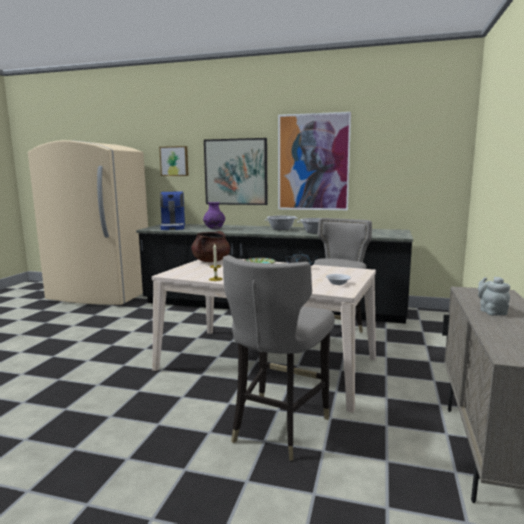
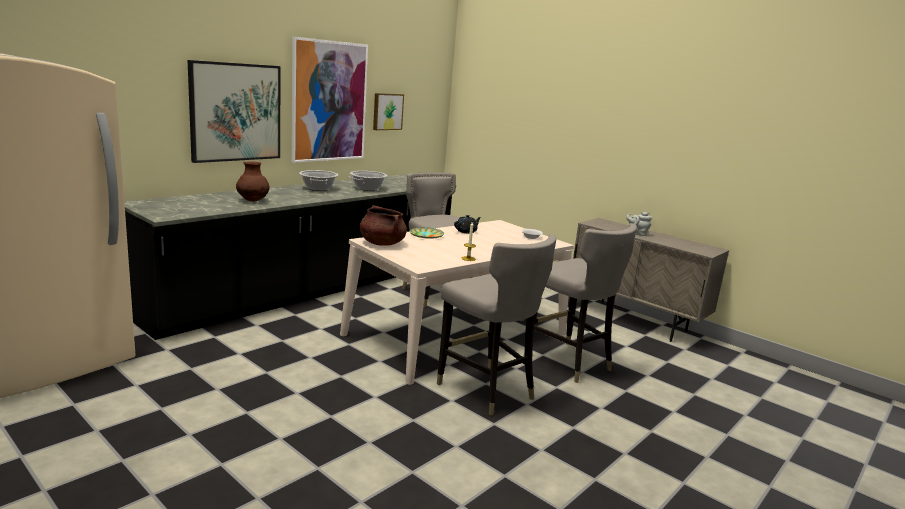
camera: 65 degrees left, 5 degrees up
picture [159,146,188,176] -> picture moved to [373,93,404,130]
coffee machine [160,191,185,230] -> none
purple vase [203,202,225,229] -> brown vase [236,161,269,201]
none -> grey stool [437,234,556,416]

